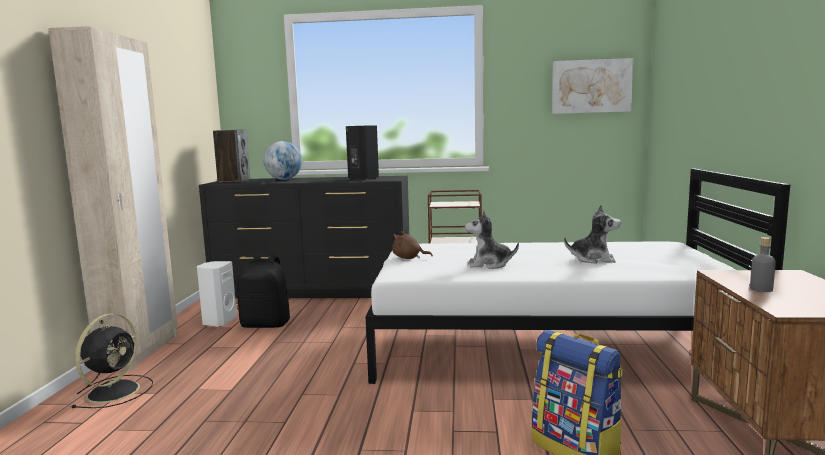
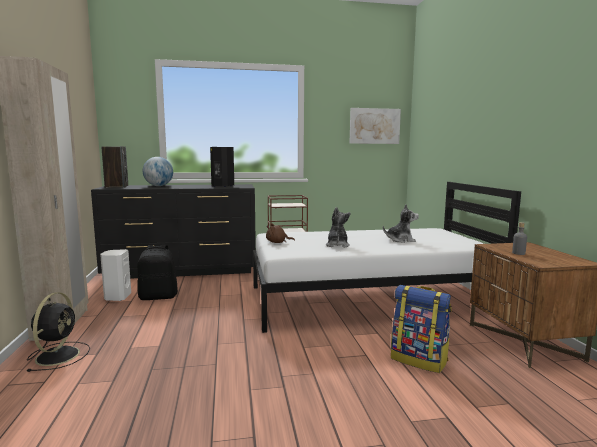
camera: 15 degrees left, 0 degrees up
plush toy [465,211,519,269] -> plush toy turned 105 degrees clockwise [326,207,351,247]

